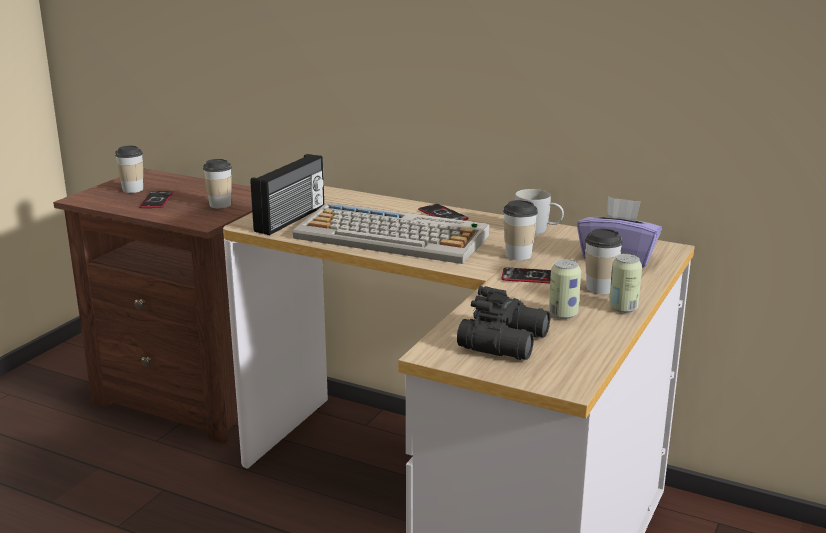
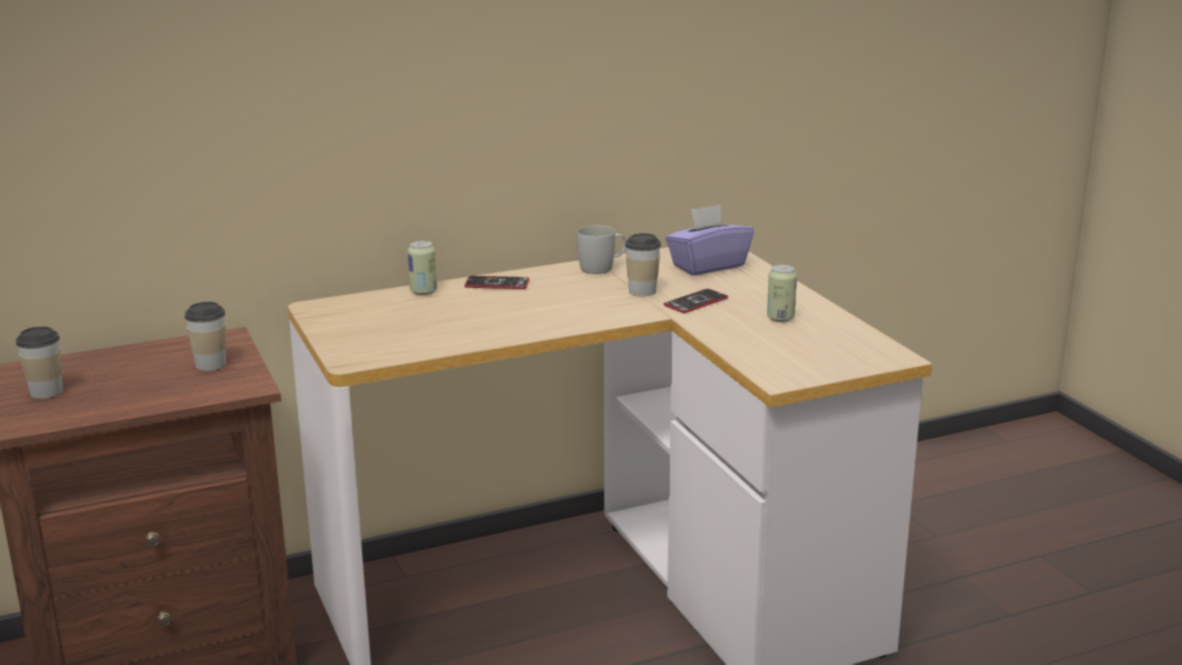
camera: 50 degrees left, 0 degrees up
phone [140,191,173,208] -> none
radio [251,154,324,235] -> none
keyboard [292,202,489,264] -> none
black binoculars [457,286,550,360] -> none
cup [585,229,623,294] -> none
can [609,254,642,313] -> can moved to [407,241,437,295]

